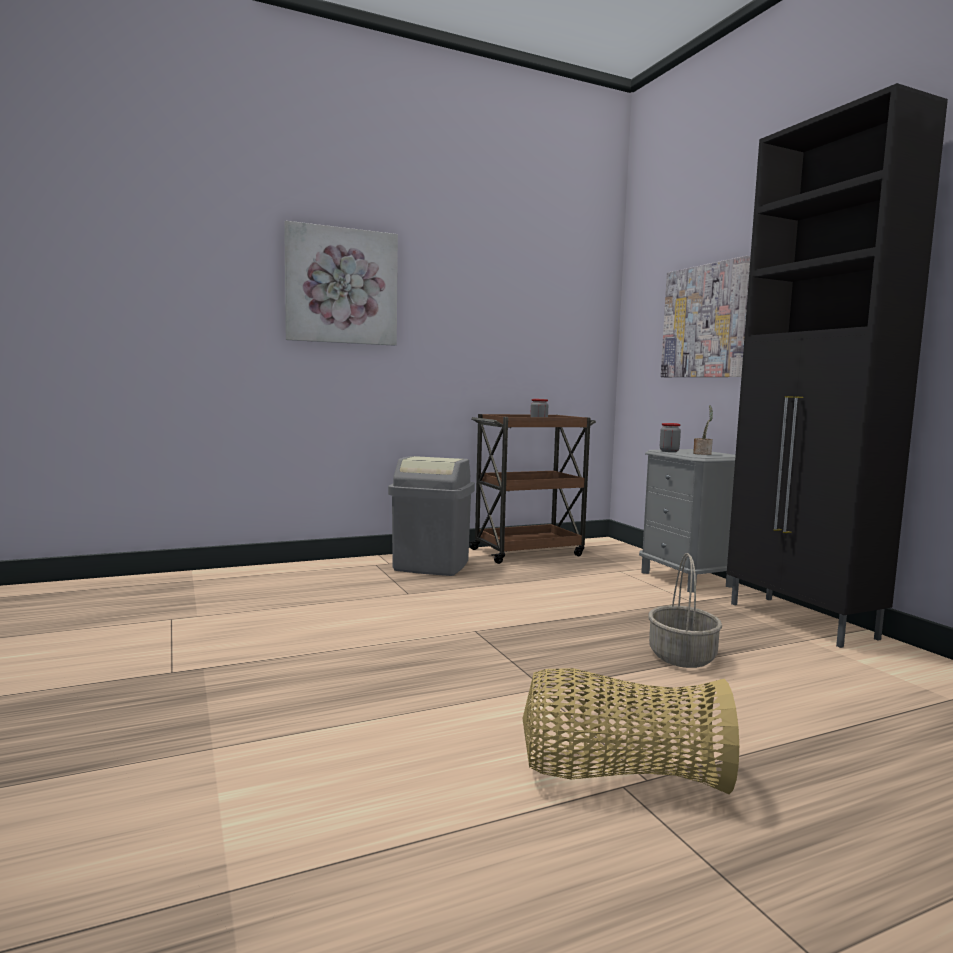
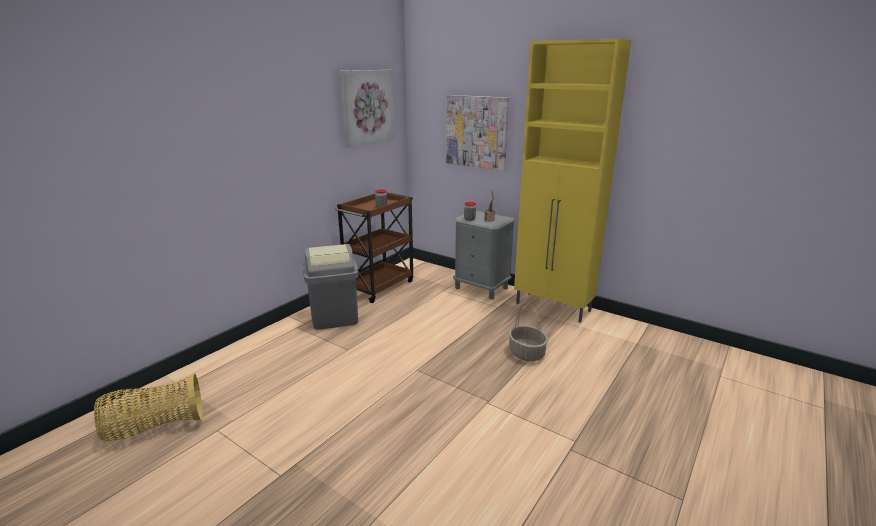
camera: 30 degrees left, 15 degrees up
picture [284,221,398,346] -> picture moved to [340,70,394,147]
basket [522,668,739,794] -> basket moved to [94,374,202,441]
black cabinet [727,83,948,648] -> yellow cabinet [514,39,631,323]

